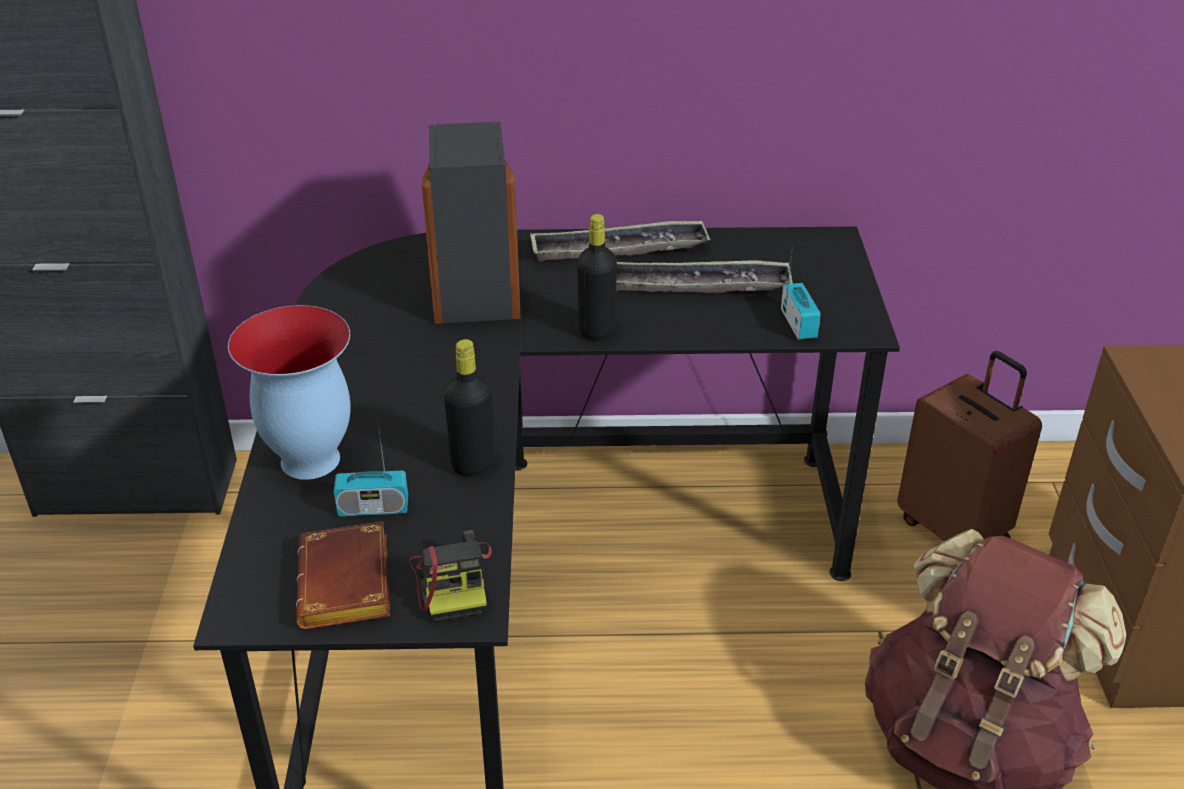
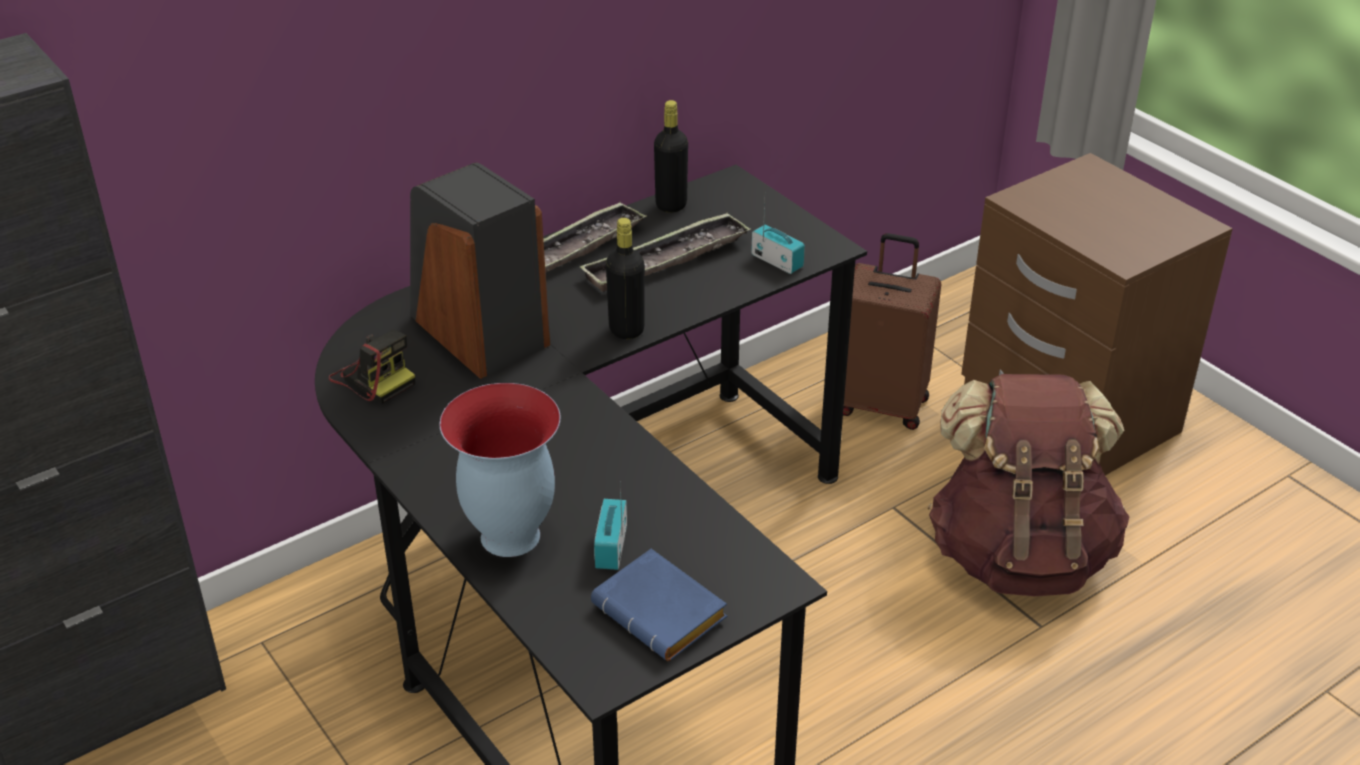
camera: 35 degrees left, 0 degrees up
brown book [296,521,390,629] -> blue book [591,549,727,661]
radio [334,418,408,516] -> radio turned 135 degrees clockwise [594,481,627,570]
camera [410,530,492,622] -> camera moved to [329,329,415,404]
black bottle [444,339,495,477] -> black bottle moved to [654,100,688,213]

